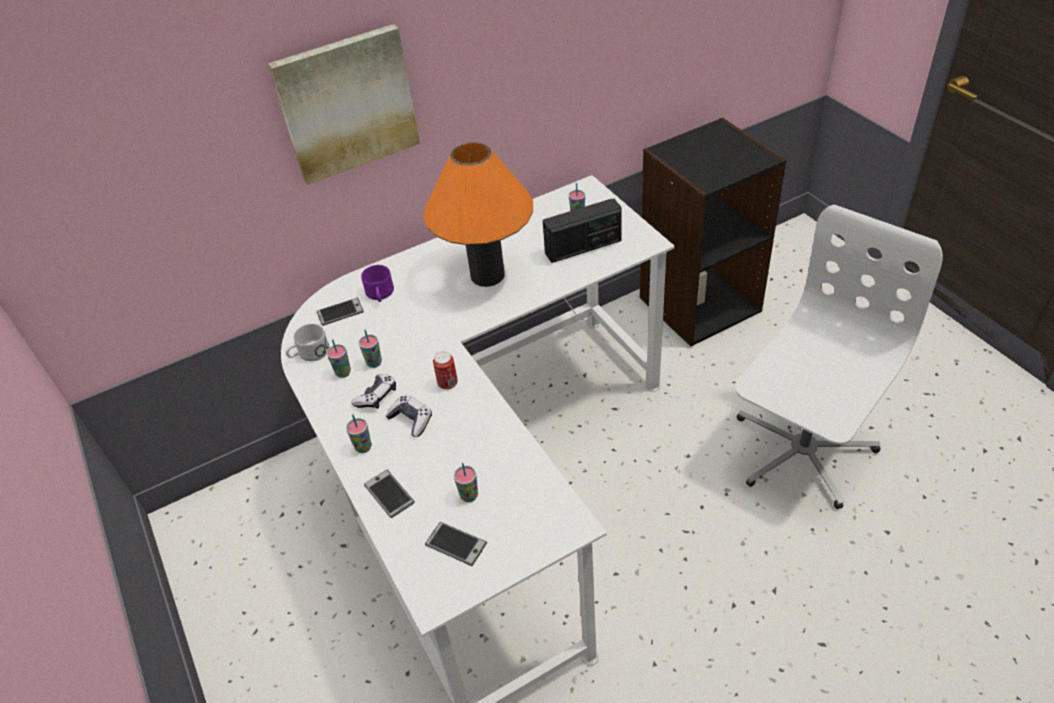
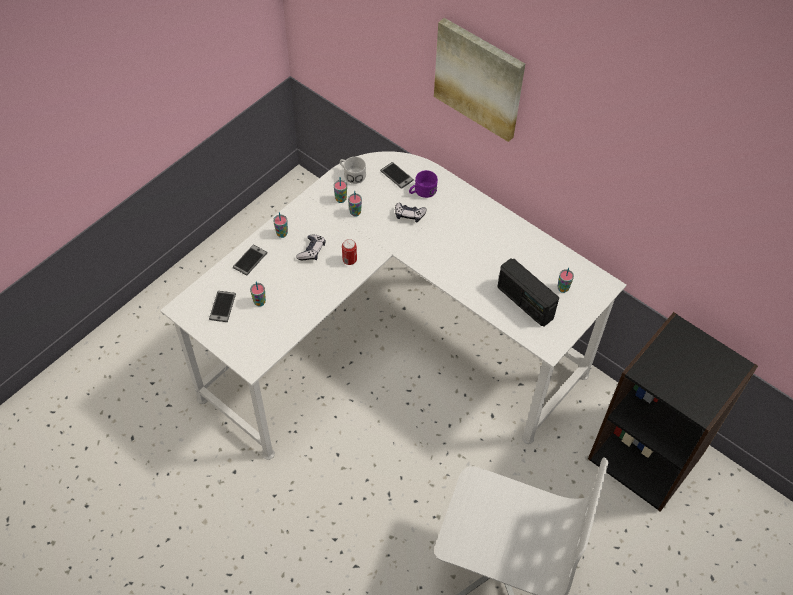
camera: 65 degrees right, 10 degrees up
game controller [351,374,396,409] -> game controller moved to [395,203,427,222]
orange table lamp [424,142,533,287] -> none

